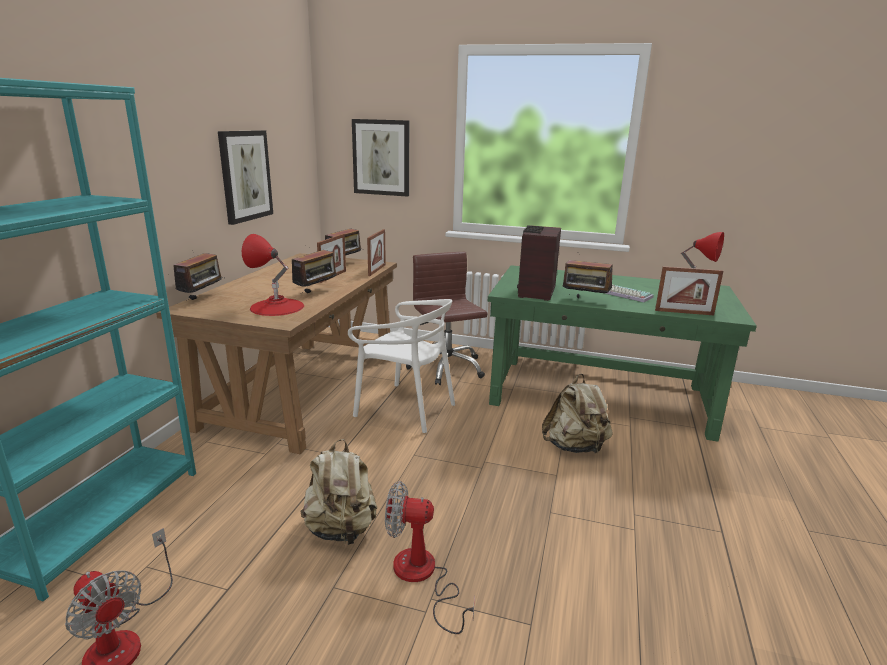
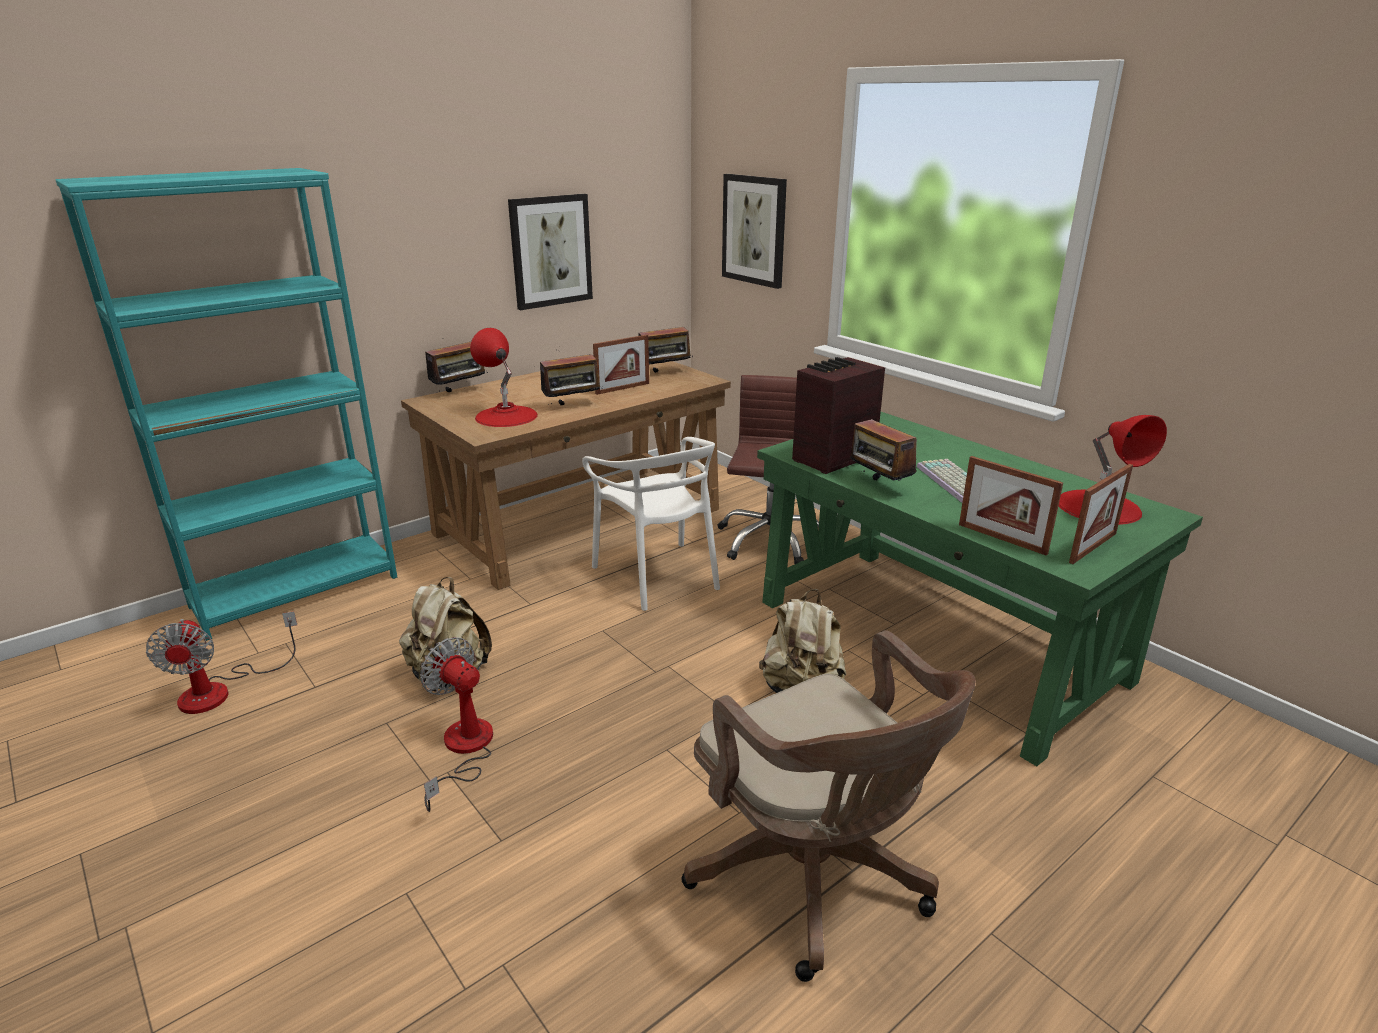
camera: 35 degrees right, 5 degrees up
picture frame [367,229,386,276] -> picture frame moved to [1069,464,1133,564]
none -> brown office chair [682,630,976,982]

